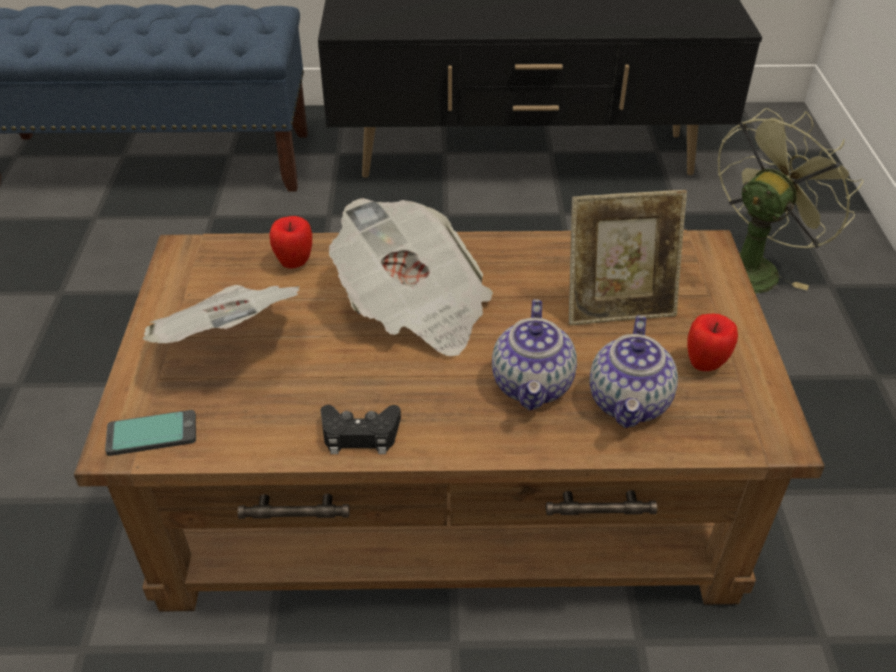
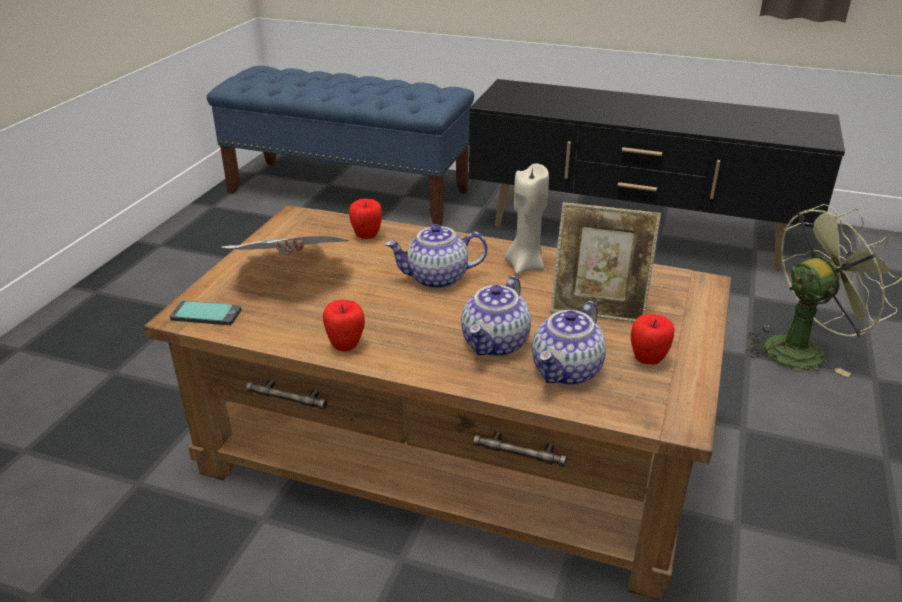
camera: 20 degrees right, 10 degrees down
black game controller [321,405,401,454] -> apple [323,300,365,351]
newspaper [329,198,493,356] -> teapot [385,224,488,289]
none -> beige candle [505,163,549,274]

